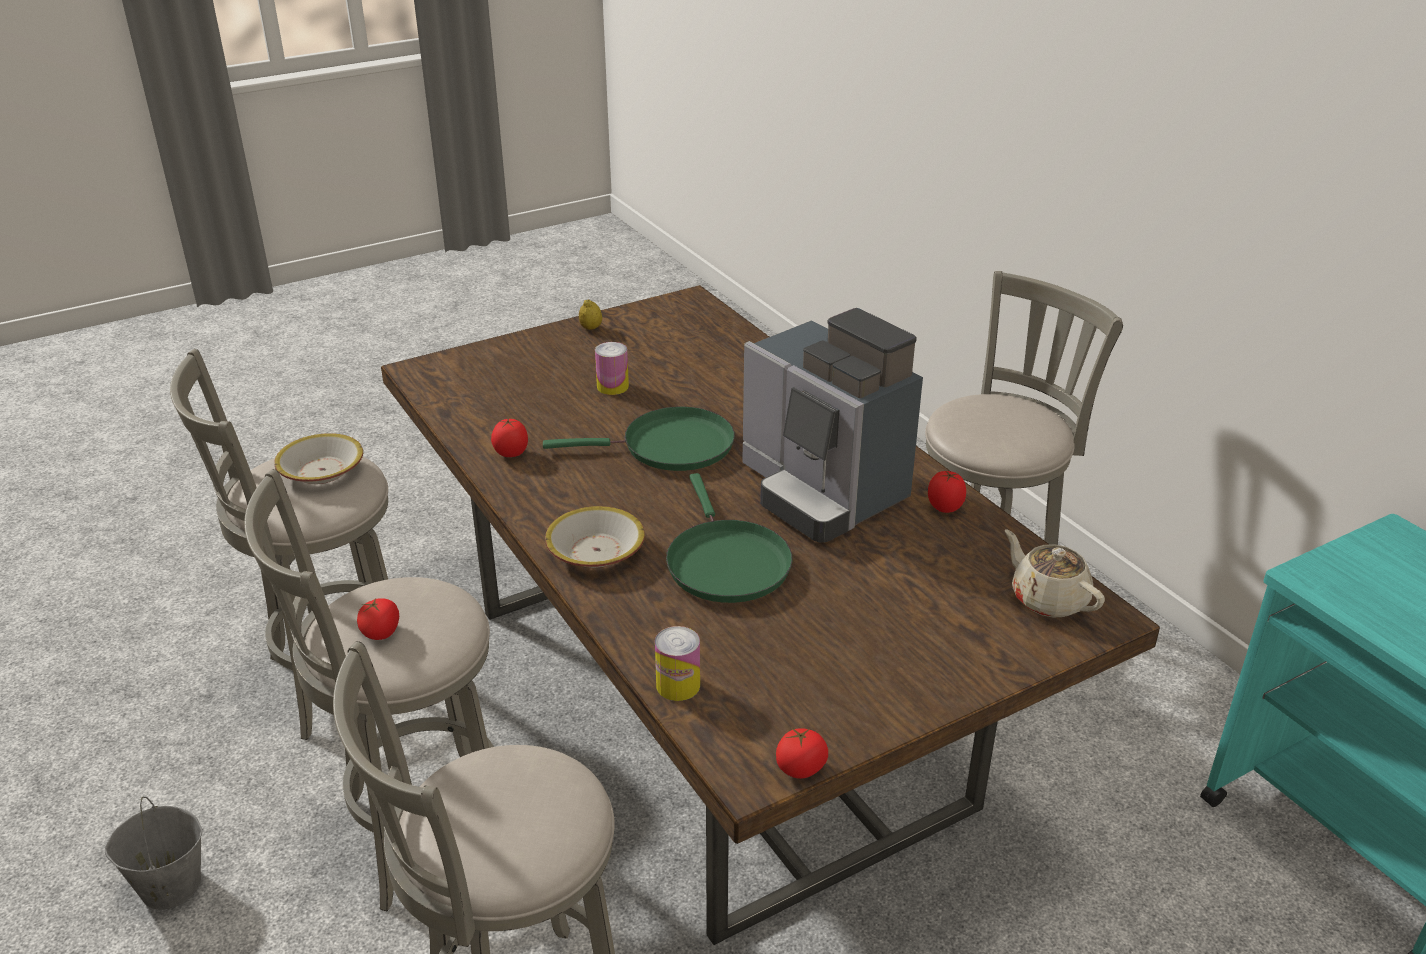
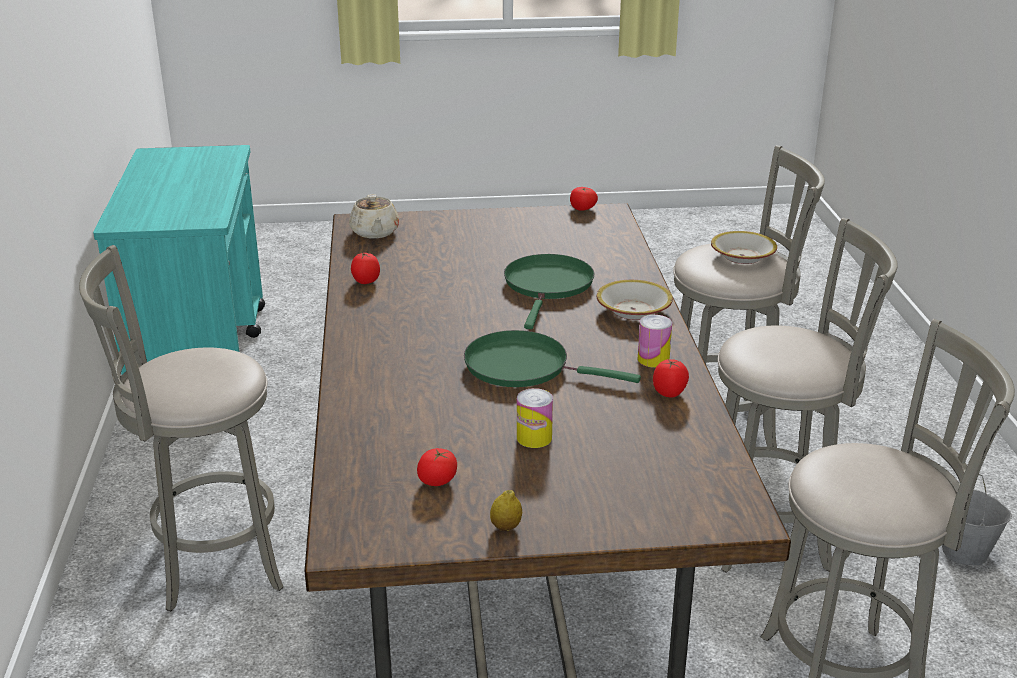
camera: 155 degrees left, 5 degrees down
bowl [274,433,363,484] -> bowl moved to [711,231,777,264]
tomato [357,598,399,640] -> tomato moved to [417,448,457,486]
can [655,626,700,701] -> can moved to [638,315,672,368]
coffee machine [742,308,923,543] -> none

